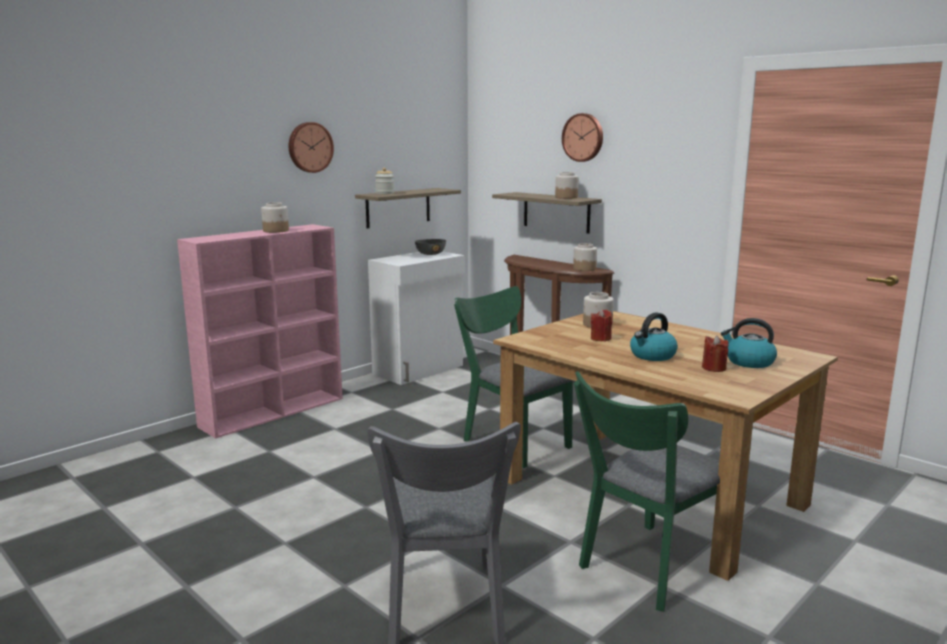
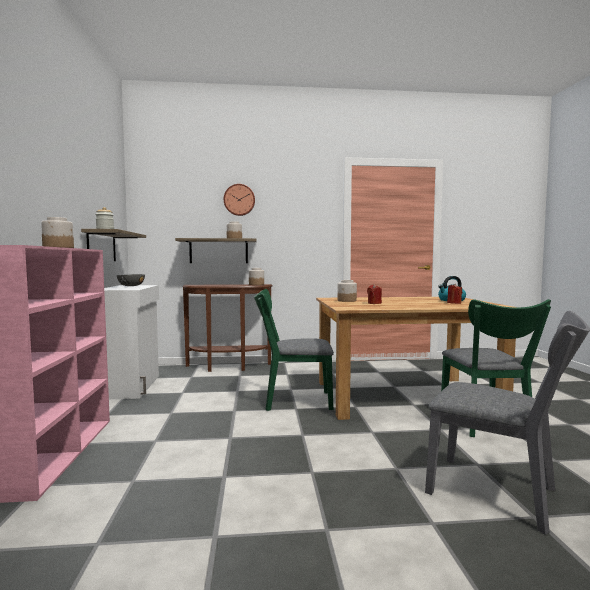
camera: 50 degrees left, 10 degrees down
wall clock [289,122,334,173] -> none
kettle [630,312,678,361] -> none

